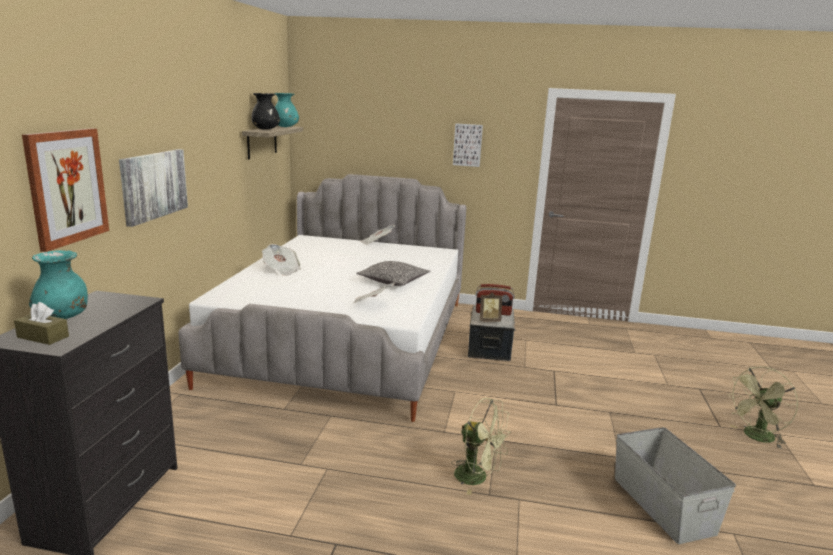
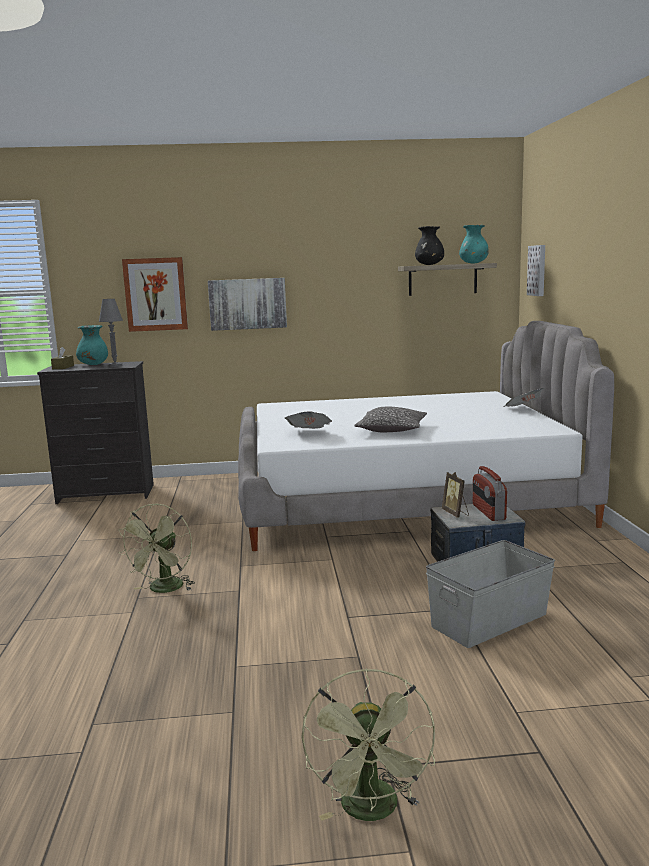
camera: 75 degrees right, 5 degrees down
newspaper [262,244,301,276] -> none
picture [453,124,483,167] -> picture moved to [527,245,545,296]
grey storage box [615,427,736,544] -> grey storage box moved to [426,540,555,648]
green fan [727,367,798,448] -> green fan turned 135 degrees counterclockwise [302,668,435,821]
none -> grey table lamp [99,299,123,367]

